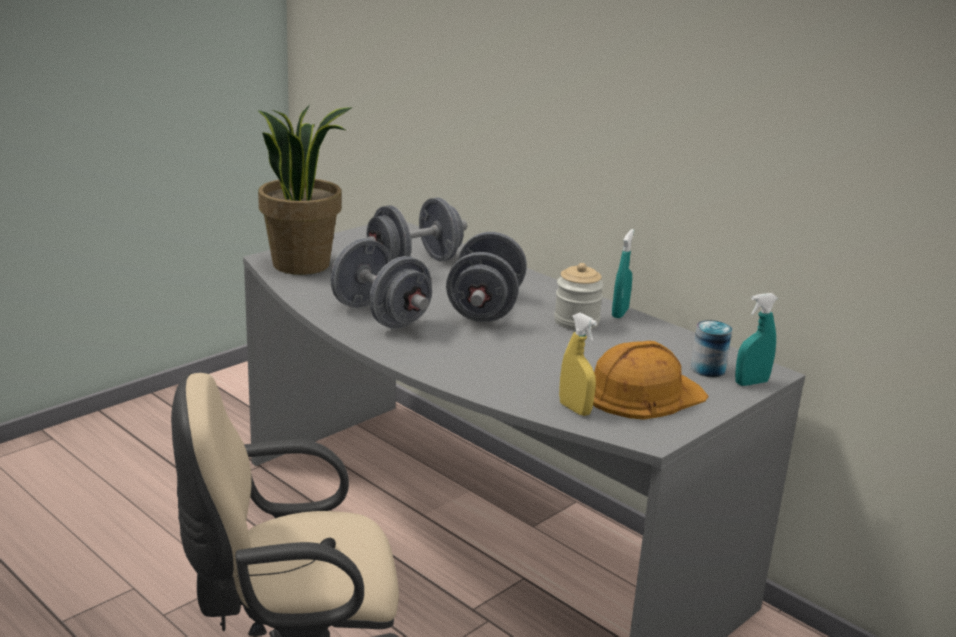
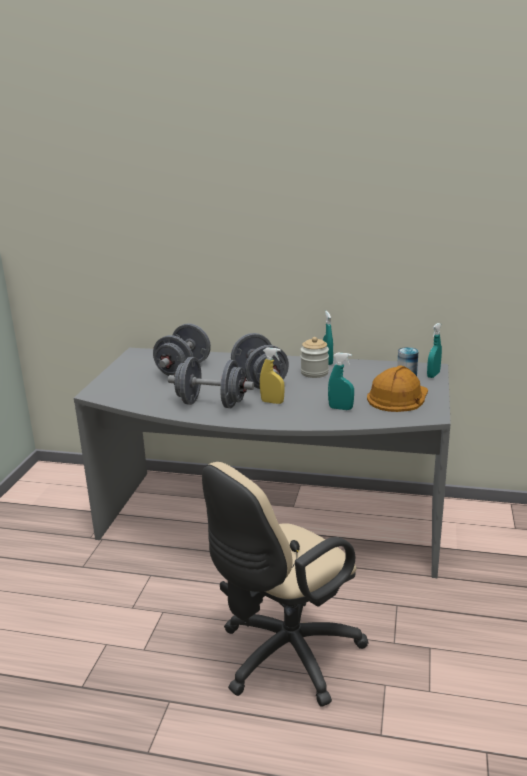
camera: 30 degrees left, 0 degrees up
potted plant [258,104,353,275] -> none
yellow spray bottle [559,313,597,416] -> yellow spray bottle moved to [260,347,285,404]
none -> turquoise spray bottle [328,352,354,410]

